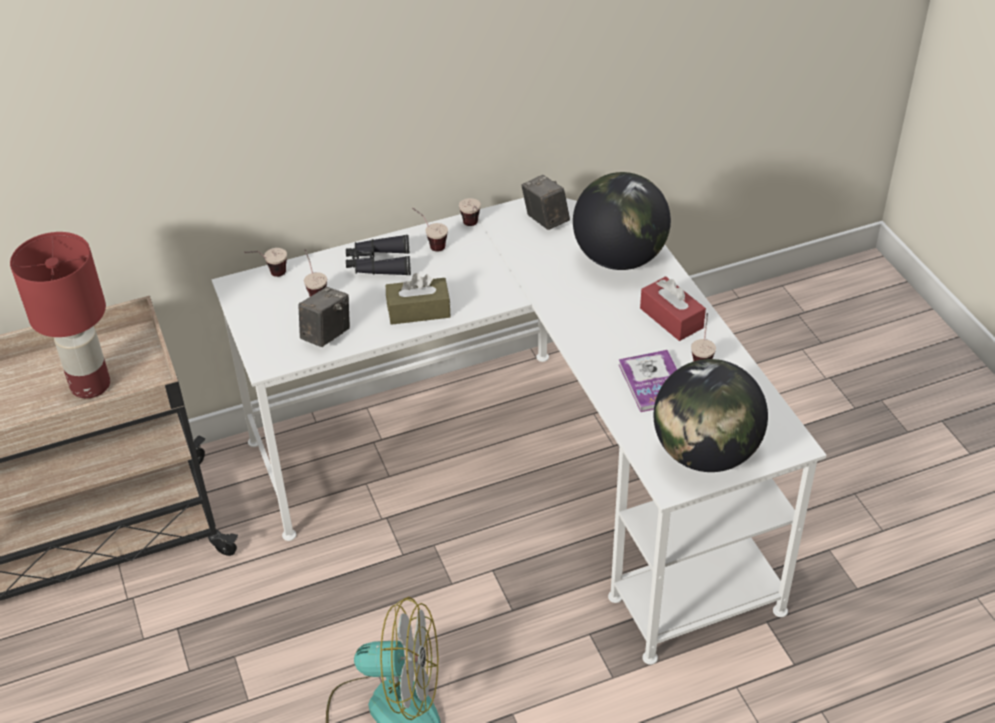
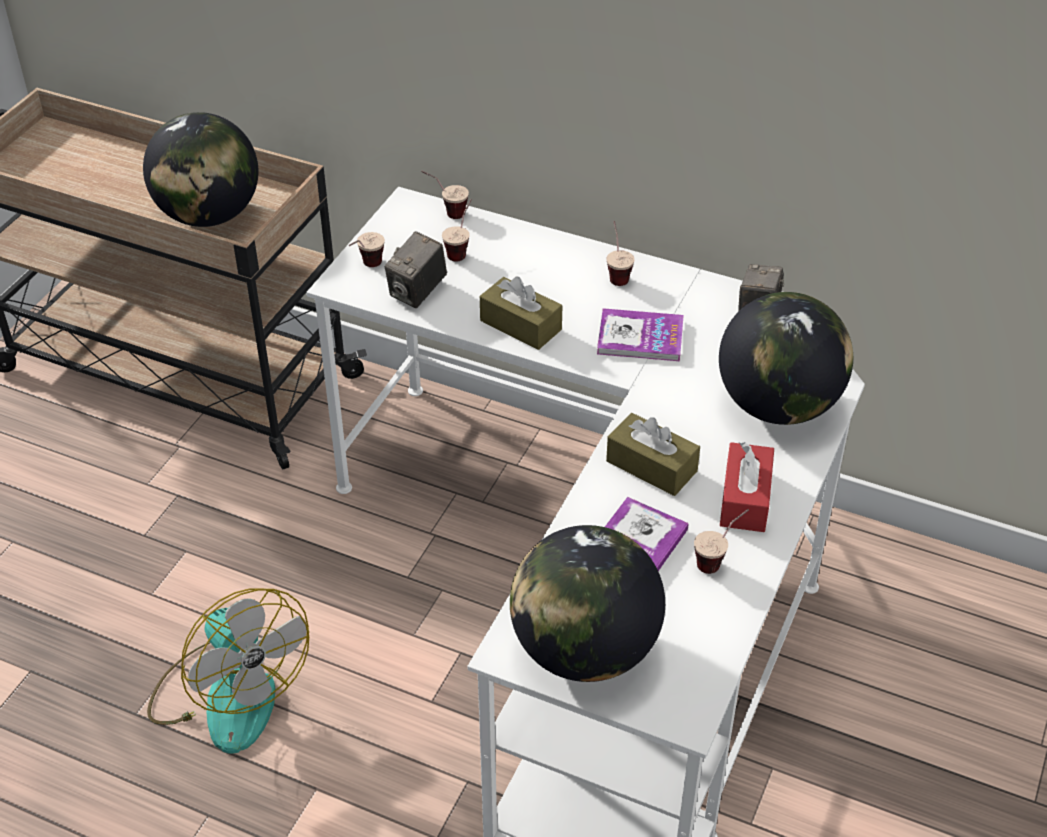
camera: 45 degrees right, 0 degrees up
red table lamp [10,232,110,398] -> globe [143,112,258,227]
camera [298,287,350,347] -> camera turned 135 degrees clockwise [385,231,447,308]
black binoculars [346,235,411,276] -> none
cup [459,198,481,226] -> cup moved to [349,232,385,267]
none -> book [597,308,684,361]
none -> brown tissue box [606,413,700,496]

